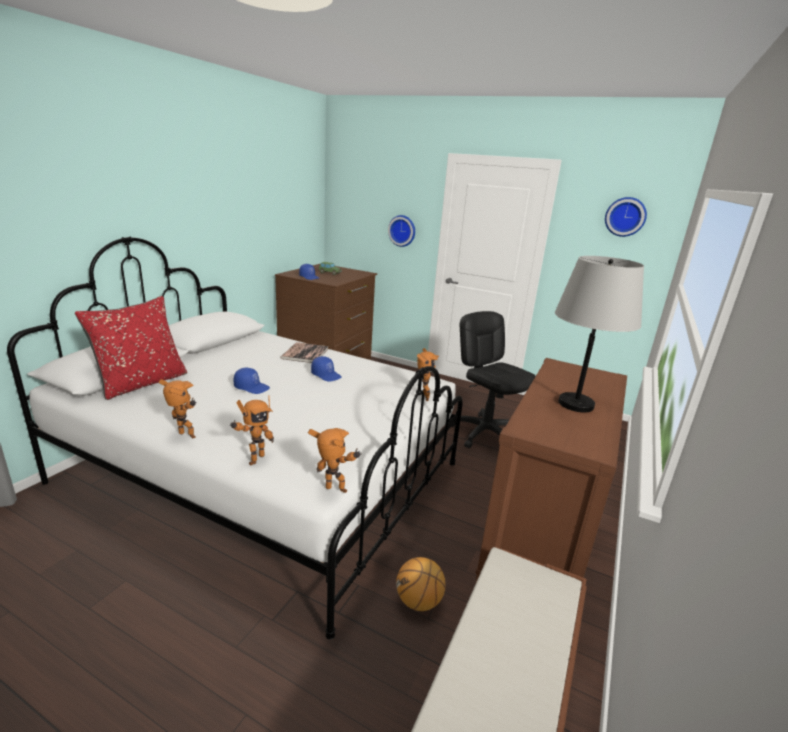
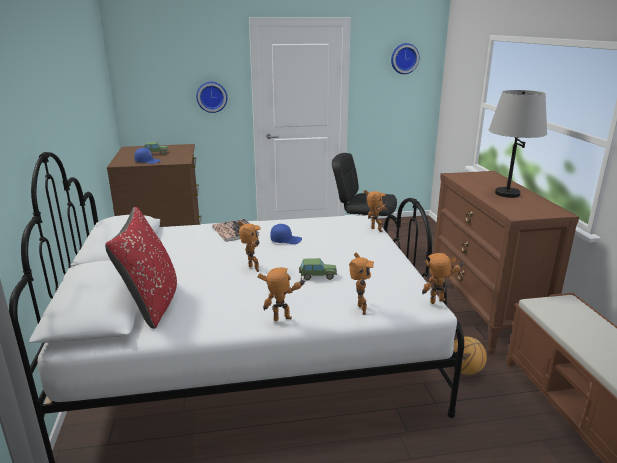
camera: 35 degrees left, 0 degrees up
blue cap [234,368,270,394] -> toy robot [238,221,261,272]
none -> toy car [299,258,337,280]

